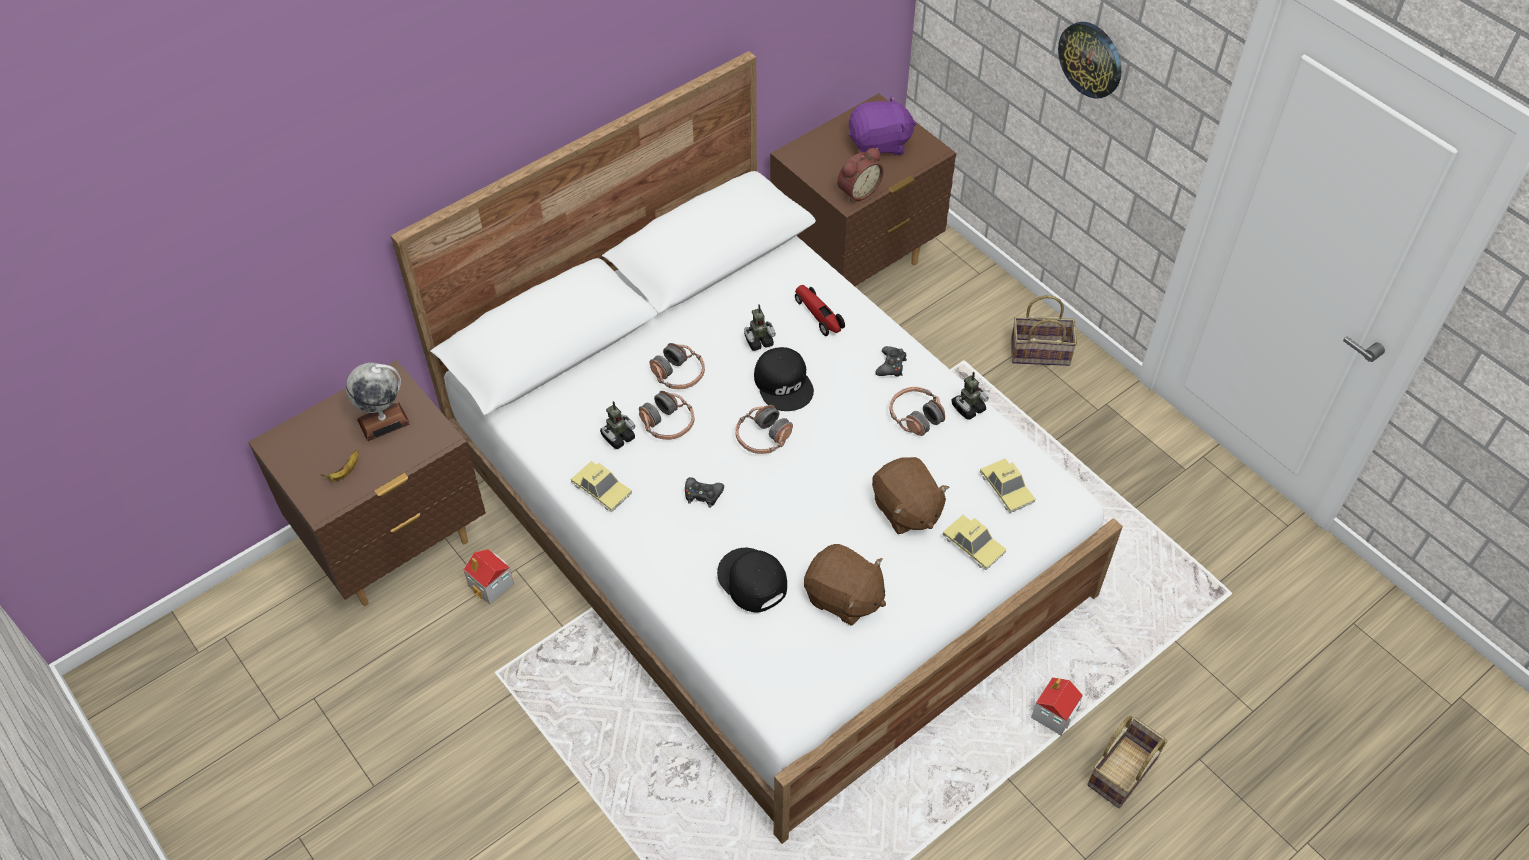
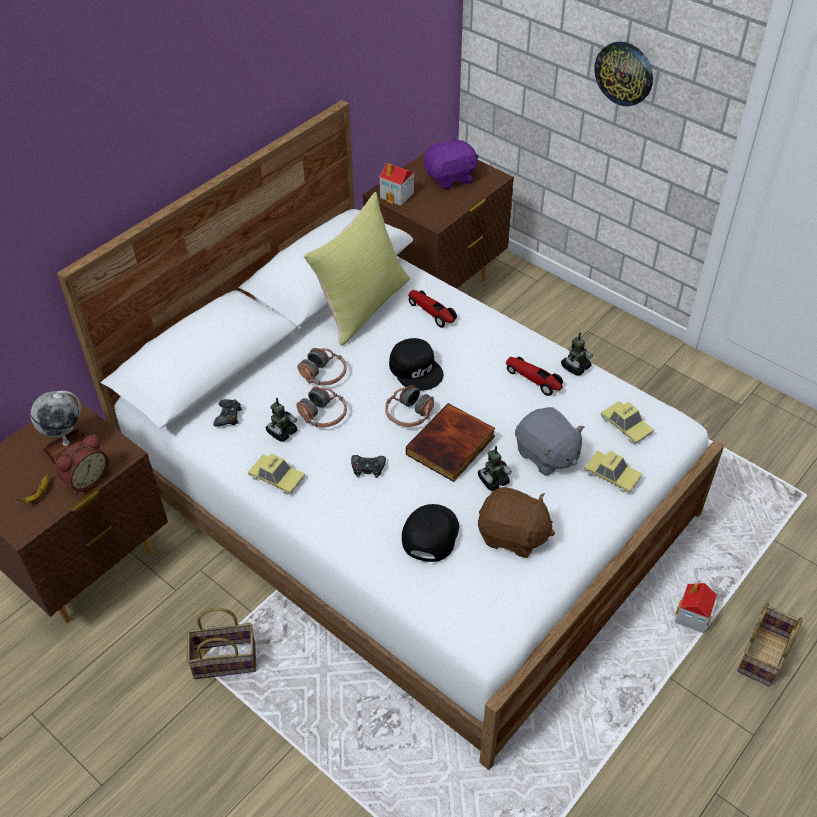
camera: 10 degrees left, 5 degrees down
toy house [463,549,514,604] -> toy house moved to [379,163,414,206]
black cap [717,548,787,613] -> black cap turned 60 degrees clockwise [402,504,459,562]
toy robot [744,304,776,351] -> toy robot moved to [478,446,512,491]
alarm clock [837,148,883,202] -> alarm clock moved to [56,434,109,494]
brown plush toy [872,457,949,534] -> grey plush toy [515,407,585,476]
black game controller [875,346,907,377] -> black game controller moved to [213,399,242,427]
headphones [890,387,945,436] -> toy car [506,357,563,396]
basket [1011,295,1077,366] -> basket moved to [187,608,256,679]
none -> yellow pillow [304,192,410,346]
none -> book [406,403,495,482]

